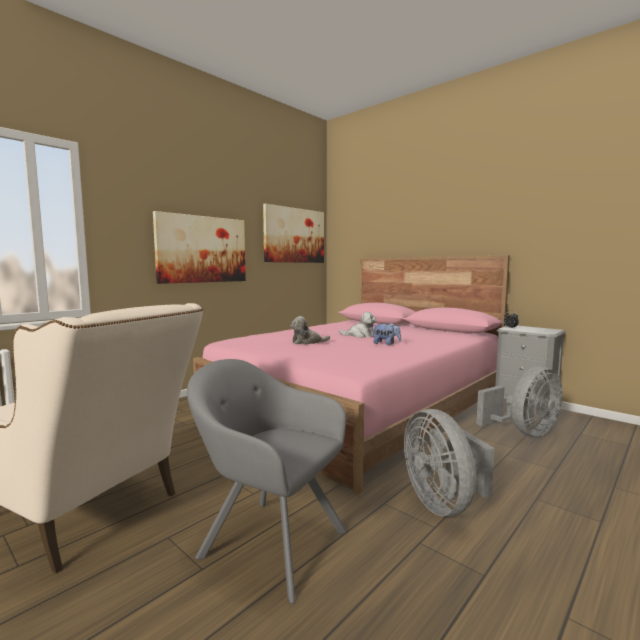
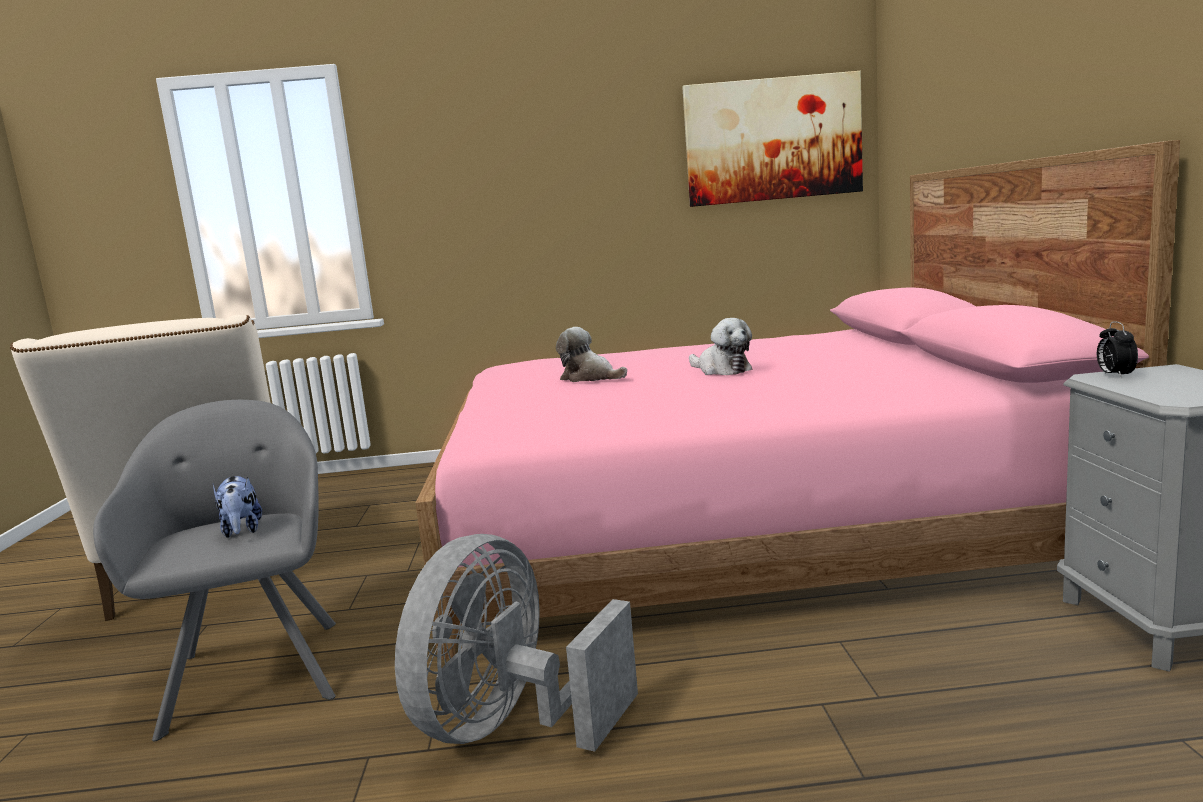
camera: 45 degrees right, 5 degrees up
picture [153,211,246,284] -> none
plush toy [372,323,401,345] -> plush toy moved to [213,476,262,538]
grey fan [476,366,563,437] -> none

